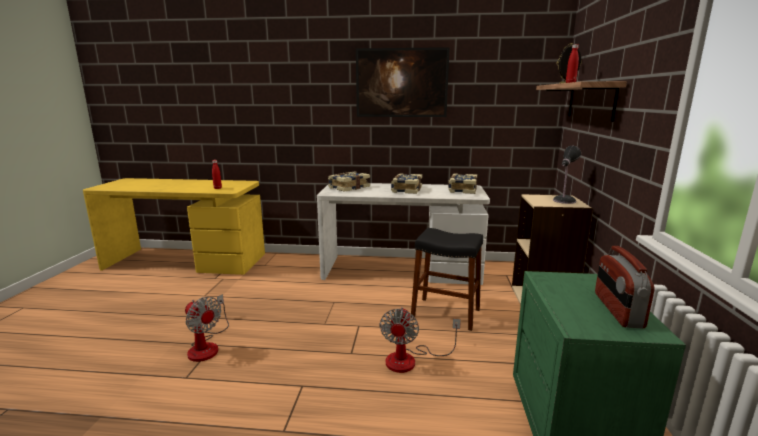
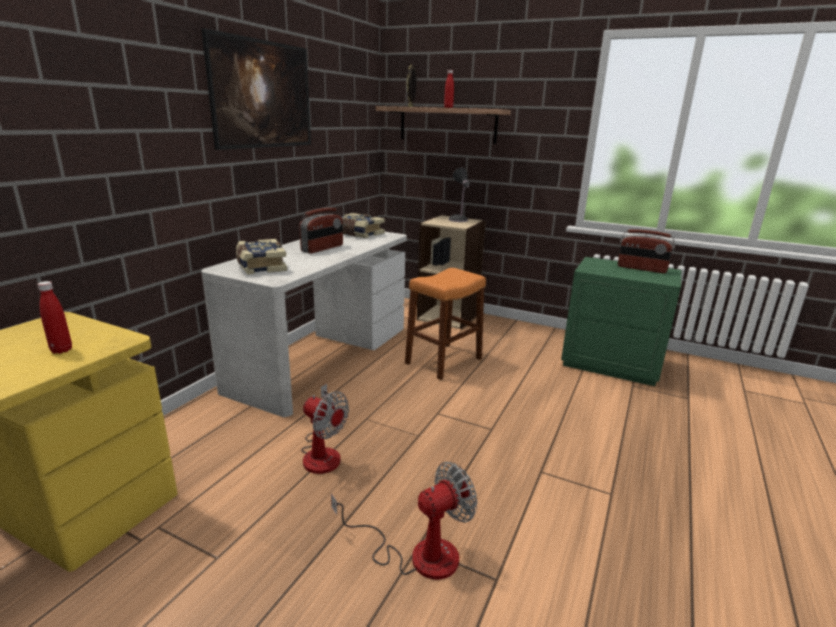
camera: 70 degrees left, 5 degrees up
fan [380,307,461,373] -> fan moved to [301,384,349,474]
book [391,173,422,194] -> radio [299,208,343,253]
black stool [411,228,483,331] -> orange stool [405,268,486,380]

